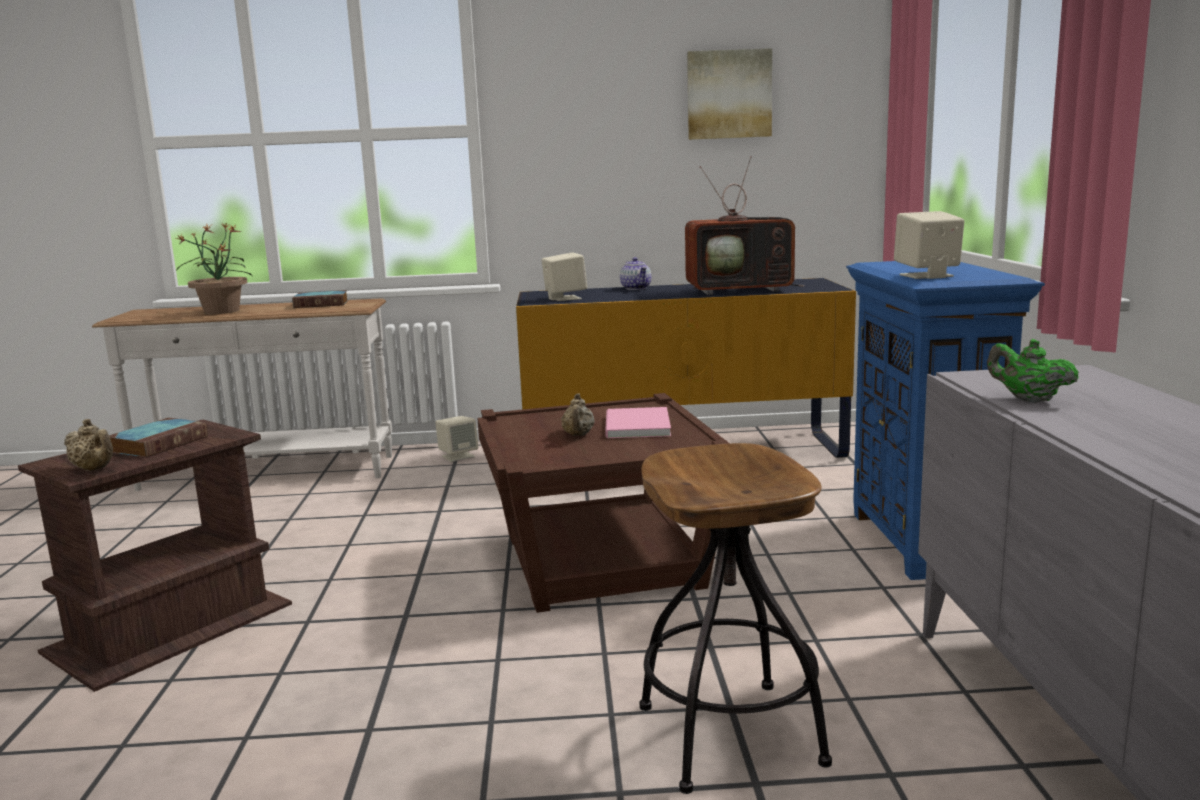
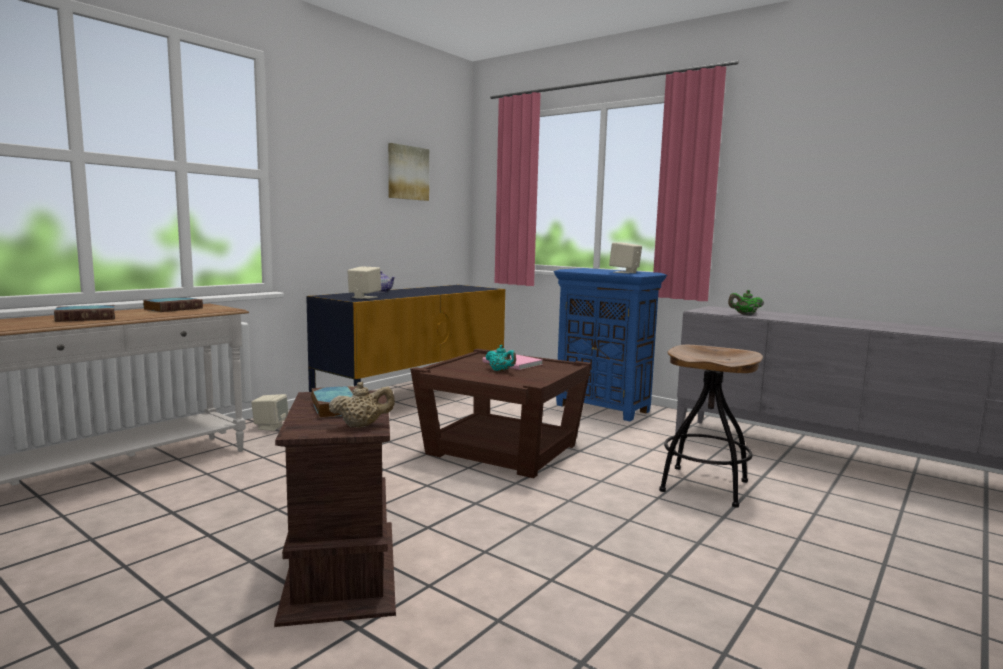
camera: 50 degrees left, 5 degrees down
potted plant [175,222,252,314] -> book [54,305,115,322]
beige teapot [561,393,594,436] -> turquoise teapot [486,345,516,371]
television [685,156,804,295] -> none

